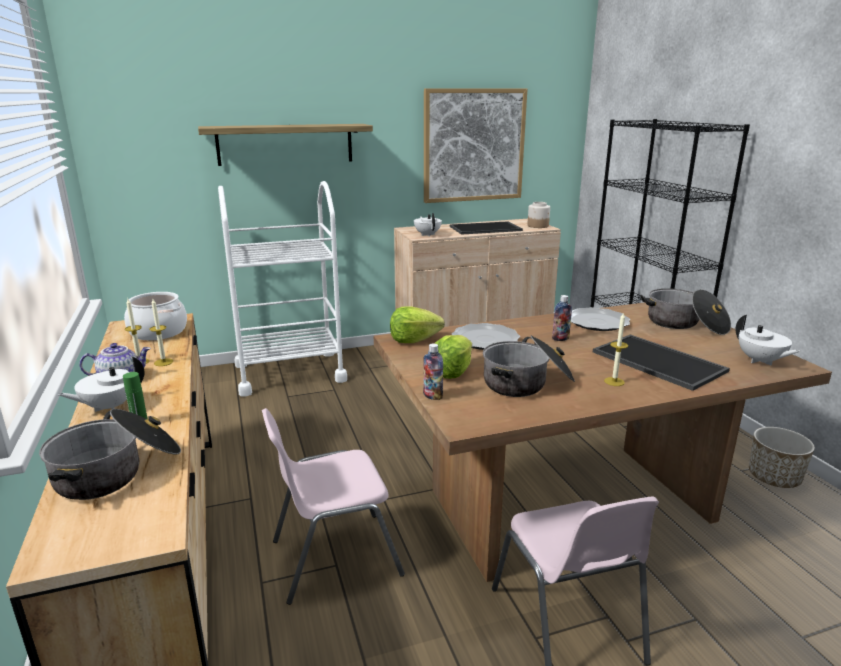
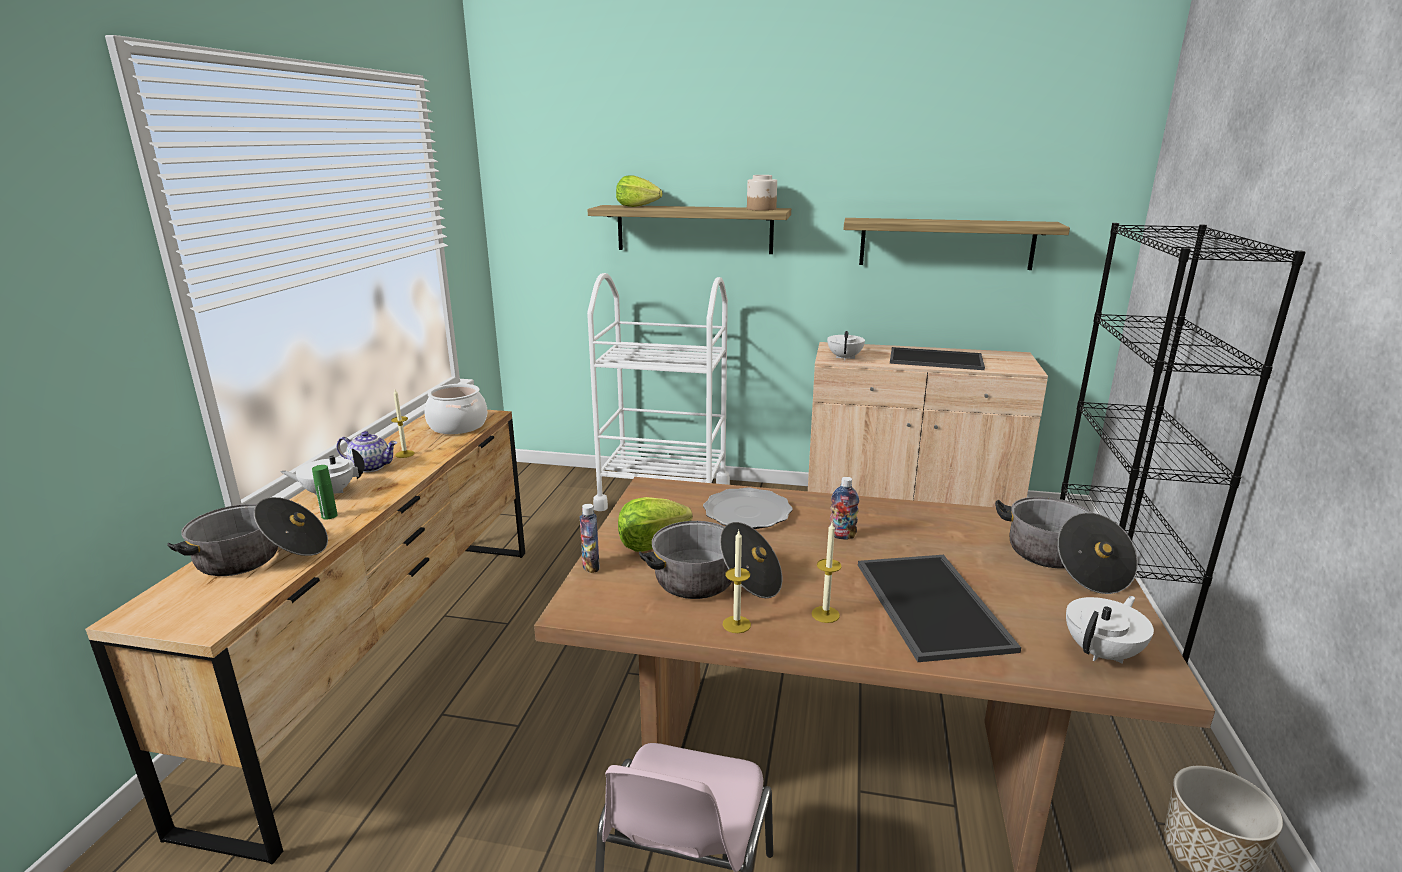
camera: 30 degrees right, 0 degrees up
candle [150,299,173,366] -> candle moved to [723,531,751,633]
pink chair [262,408,405,605] -> none
lettuce [390,306,445,343] -> lettuce moved to [616,176,662,207]
picture [424,88,527,203] -> shelf [844,218,1070,270]
jar [527,202,550,228] -> jar moved to [747,175,777,211]
plate [571,307,630,331] -> none
white teapot [736,315,801,365] -> white teapot turned 135 degrees counterclockwise [1066,596,1154,664]

